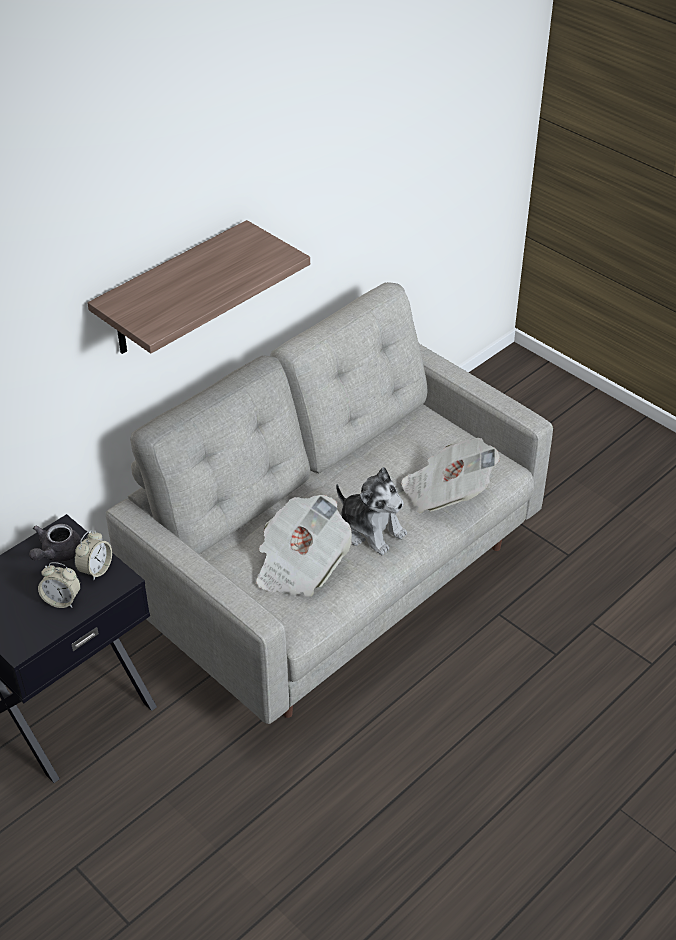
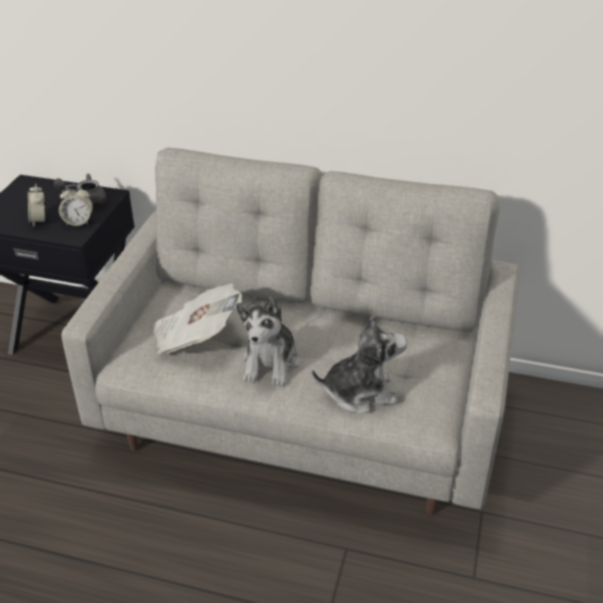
camera: 60 degrees right, 5 degrees down
shelf [87,220,310,354] -> none
newspaper [401,438,500,513] -> plush toy [312,315,407,413]

